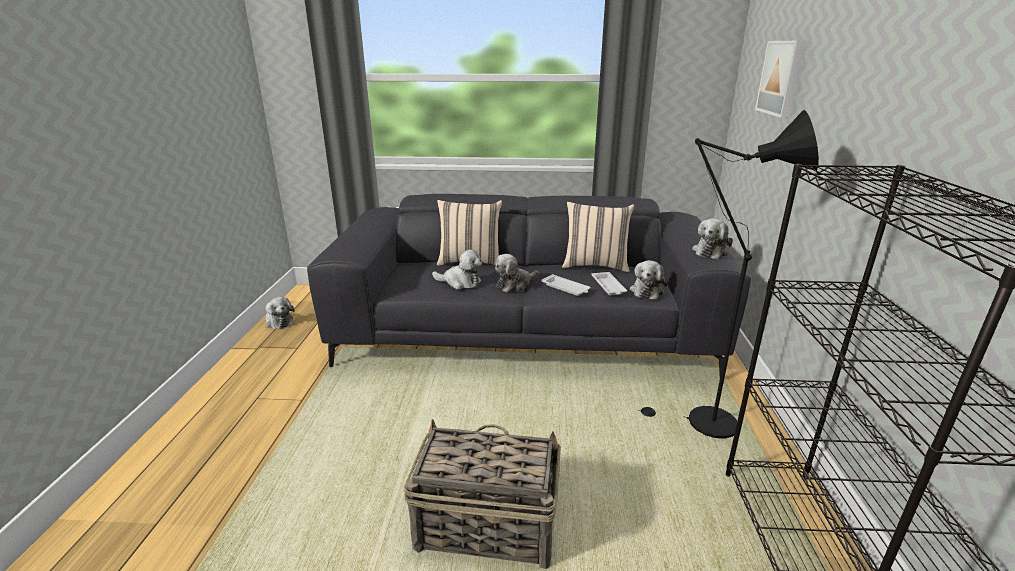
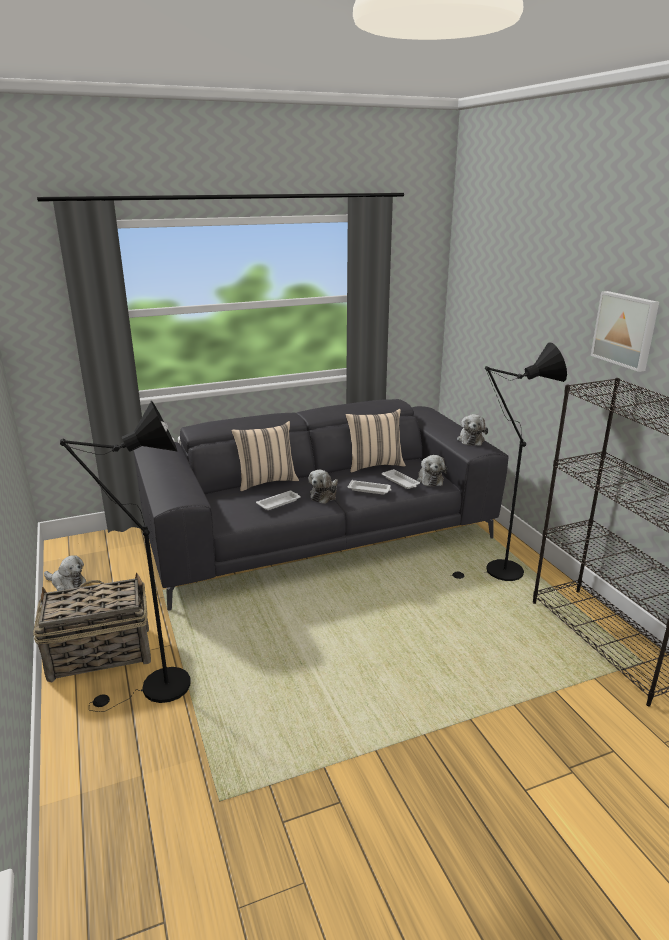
camera: 25 degrees left, 0 degrees up
basket [404,419,561,569] -> basket moved to [33,572,151,682]
plush toy [432,249,482,289] -> white tray [256,491,301,510]
picture [755,41,806,118] -> picture moved to [591,291,659,372]
none -> black floor lamp [60,401,191,712]

